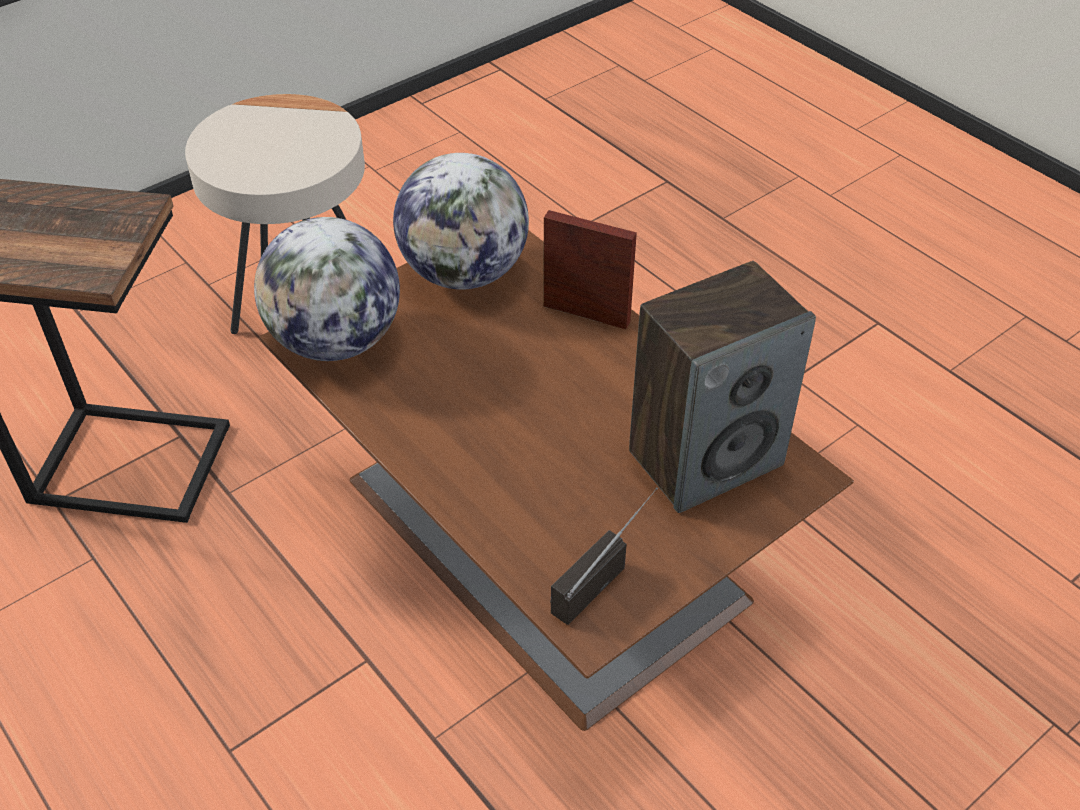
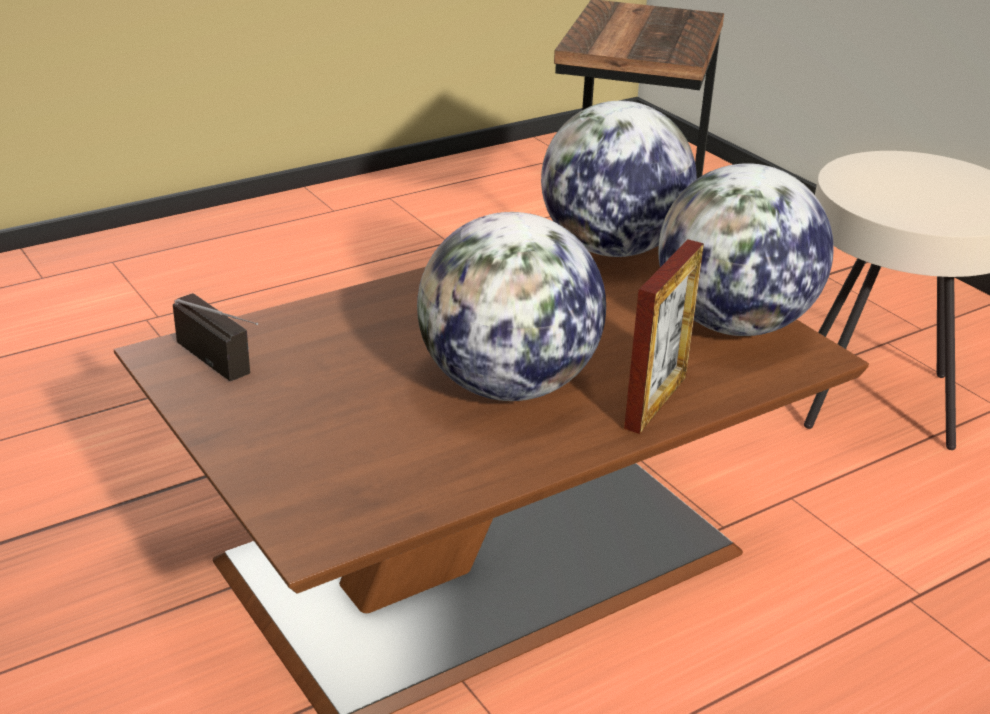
camera: 95 degrees right, 15 degrees down
speaker [629,261,816,513] -> none
none -> globe [417,212,606,401]

